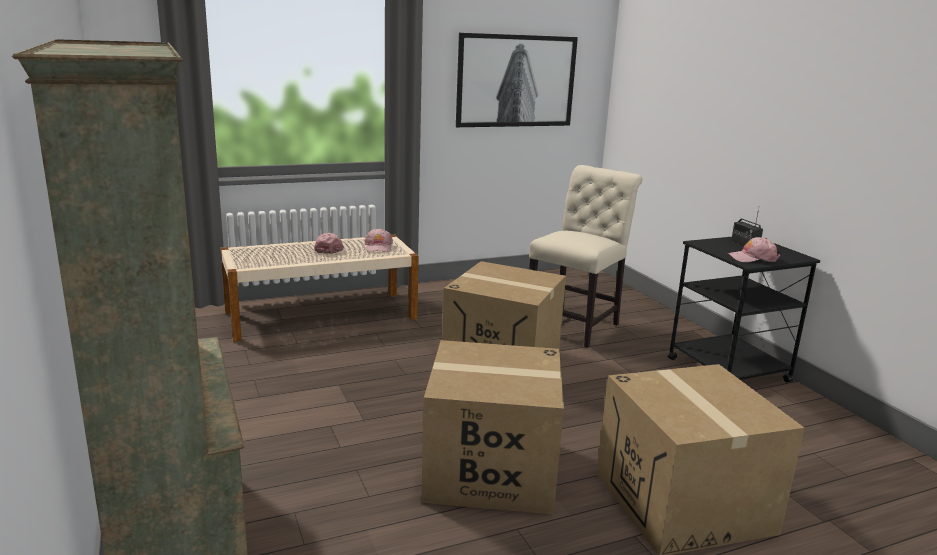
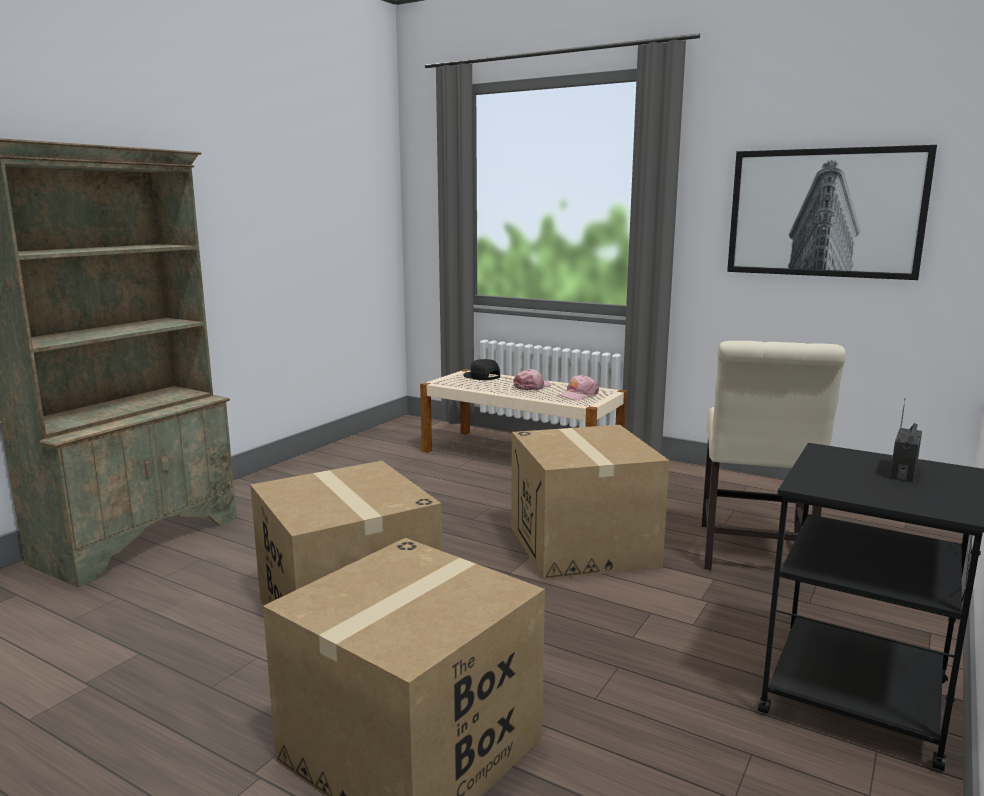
camera: 55 degrees right, 5 degrees down
beige chair [529,165,643,348] -> beige chair turned 105 degrees clockwise [702,341,846,570]
pink cap [728,237,780,262] -> none
none -> black cap [463,359,500,380]

